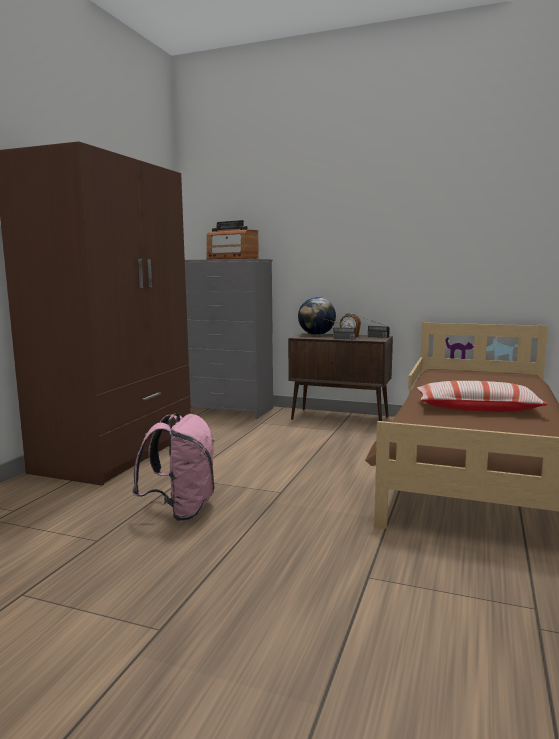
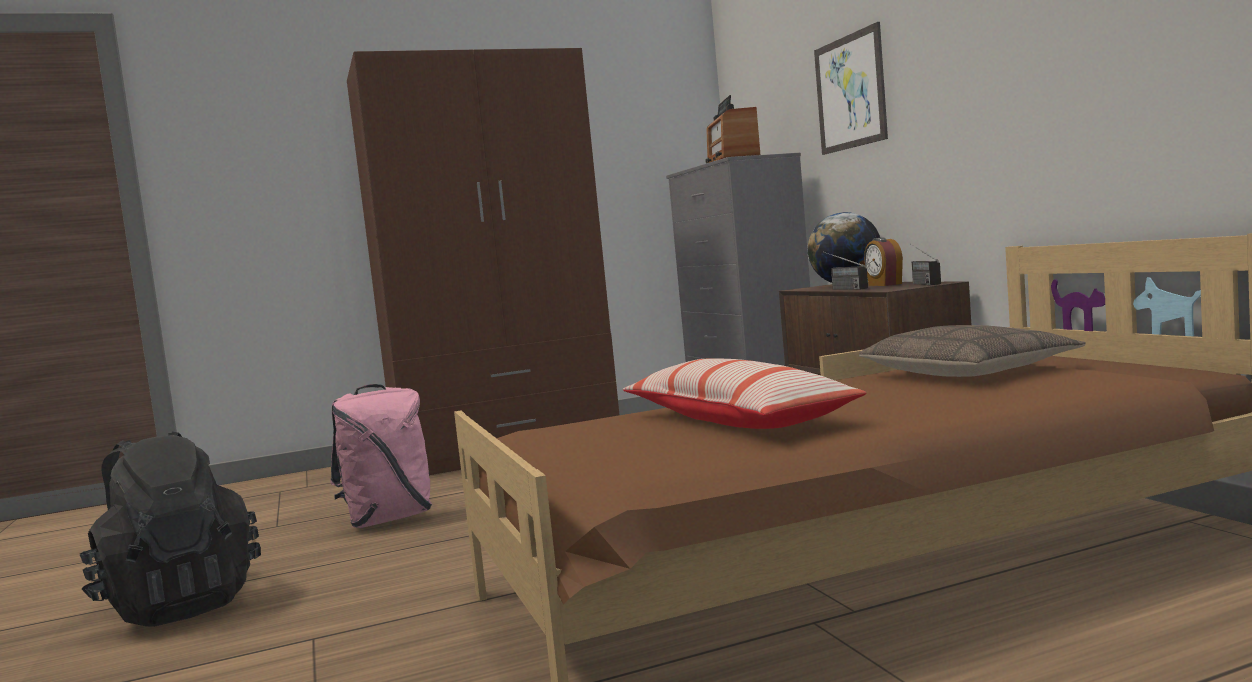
camera: 50 degrees right, 5 degrees down
none -> black backpack [80,432,261,627]
none -> picture [814,22,888,155]
none -> pillow [859,325,1086,377]

